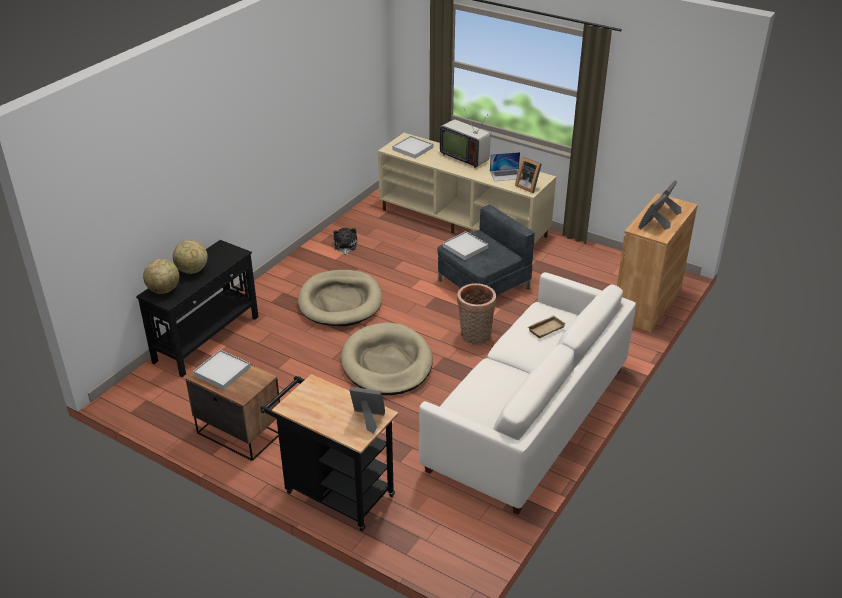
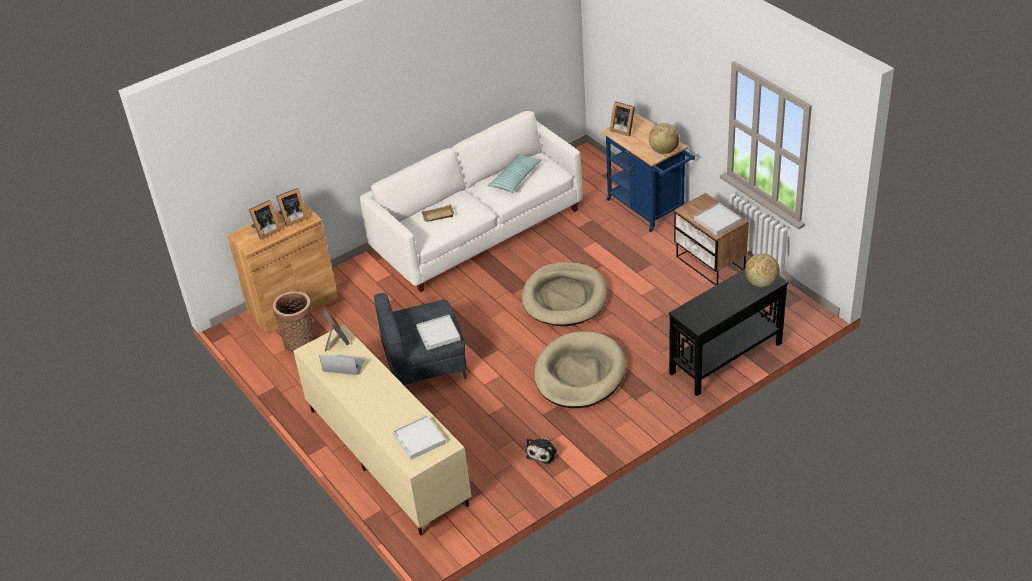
camera: 155 degrees left, 5 degrees up
globe [173,240,208,274] -> globe moved to [649,123,680,154]
black cart [260,374,398,531] -> blue cart [601,113,695,232]
television [440,109,491,168] -> none
basket [457,283,496,345] -> basket moved to [272,292,313,353]
none -> pillow [487,154,542,193]

